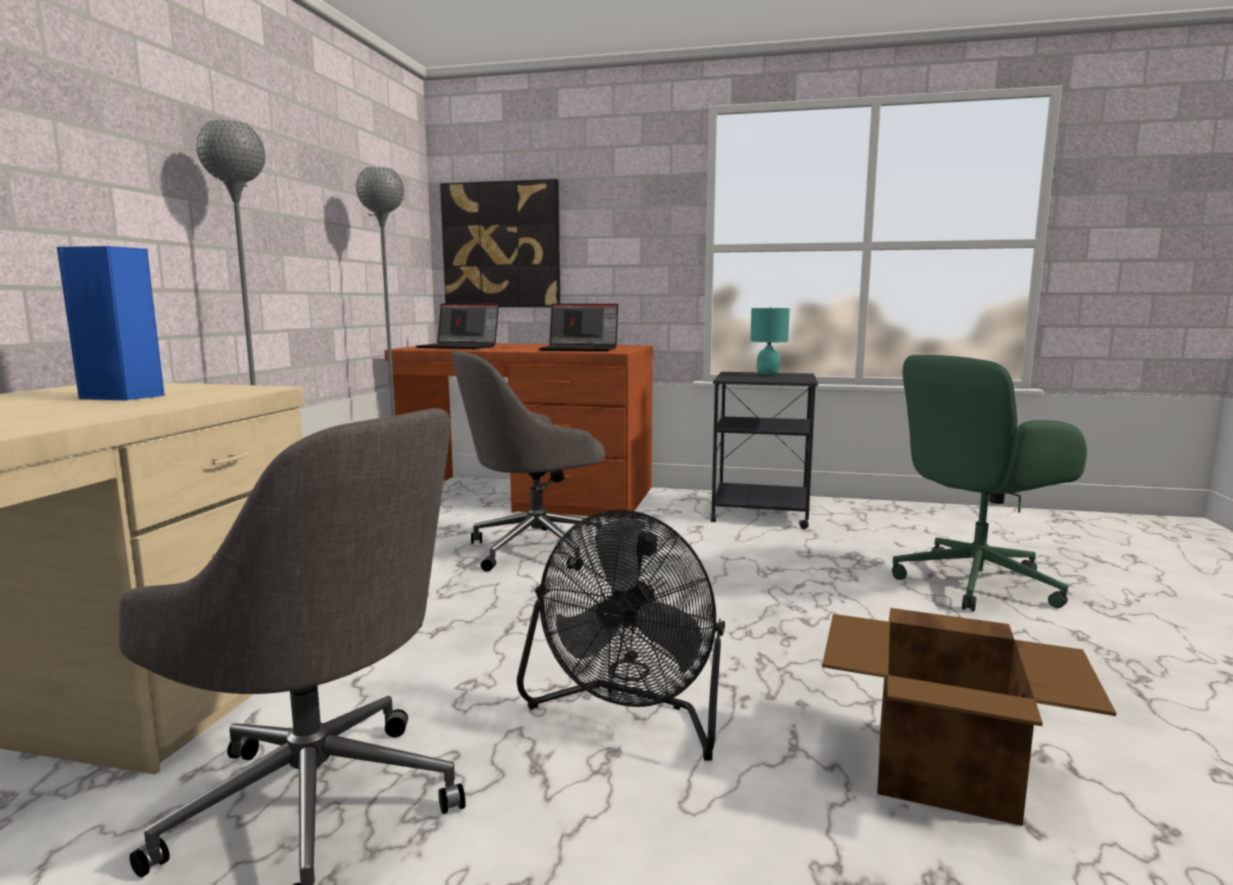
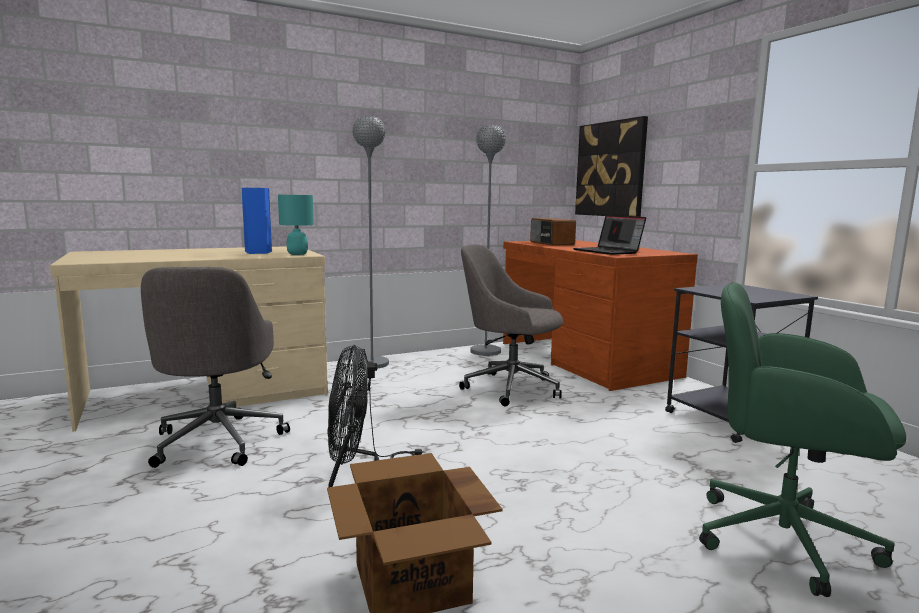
camera: 50 degrees right, 0 degrees up
laptop [416,304,499,349] -> radio [530,218,576,246]
turquoise table lamp [750,307,790,375] -> turquoise table lamp moved to [278,194,314,255]

